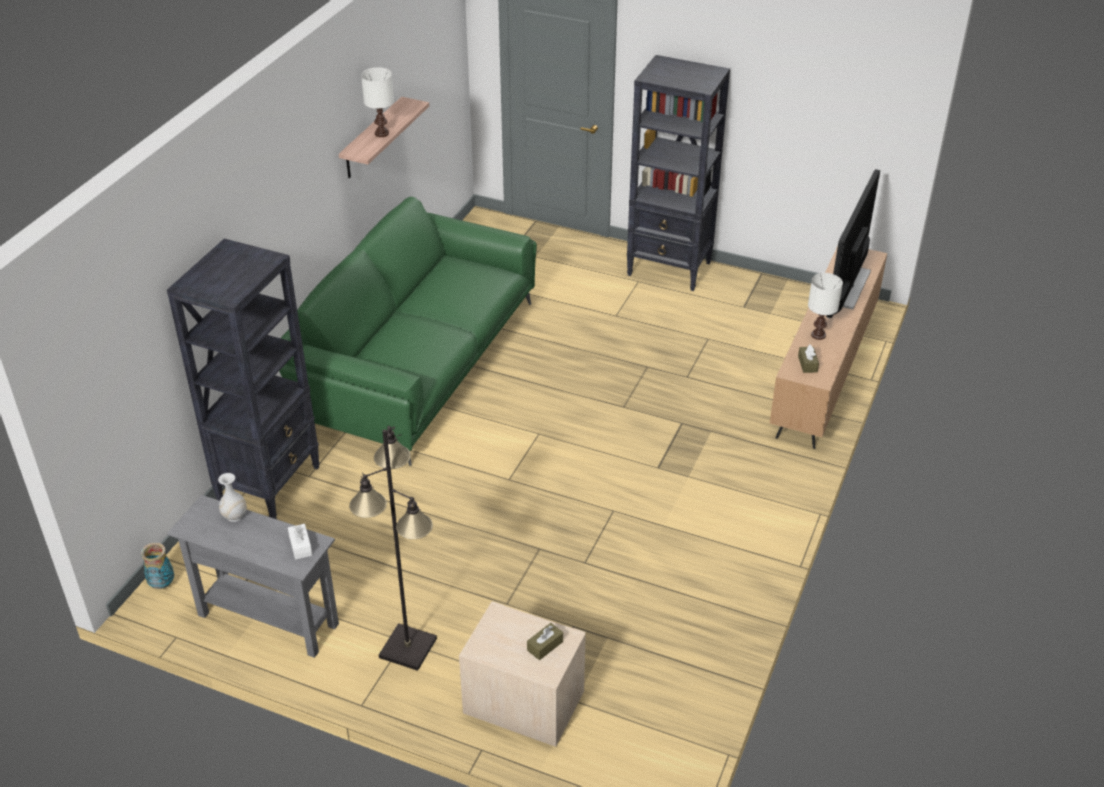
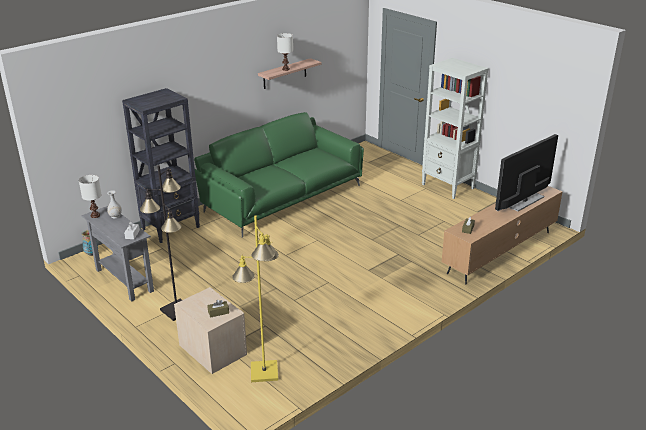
camera: 25 degrees right, 10 degrees down
black bookcase [627,55,730,291] -> white bookcase [422,58,488,199]
white table lamp [808,273,843,340] -> white table lamp moved to [79,175,102,218]
none -> yellow floor lamp [232,215,279,382]

